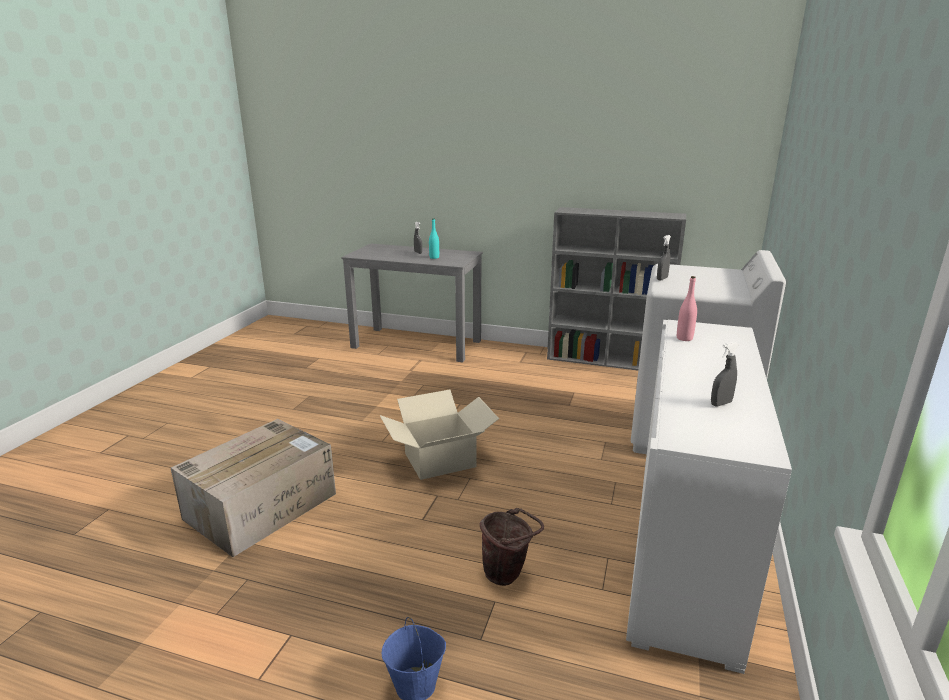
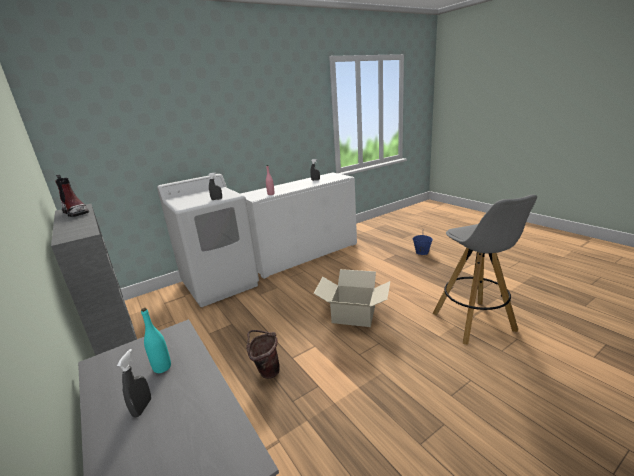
camera: 140 degrees left, 0 degrees up
cardboard box [171,419,336,557] -> grey stool [433,194,537,344]
brown bucket [480,508,544,586] -> brown bucket moved to [246,330,280,379]
none -> boot [55,174,89,217]

